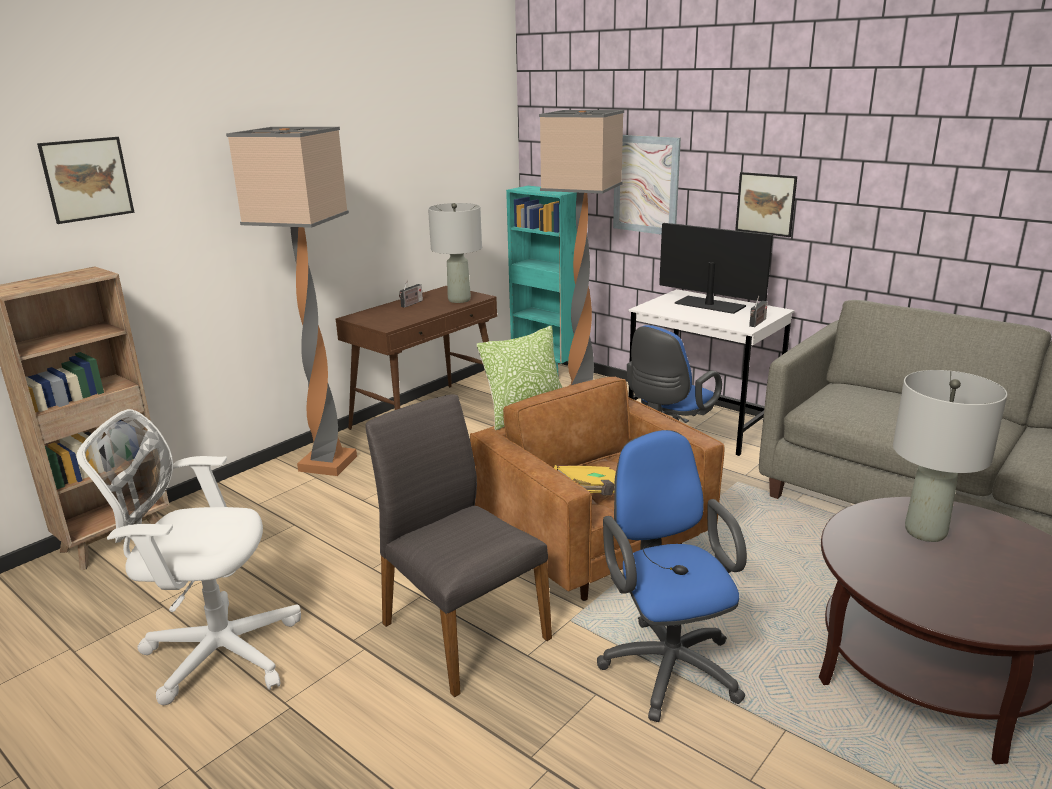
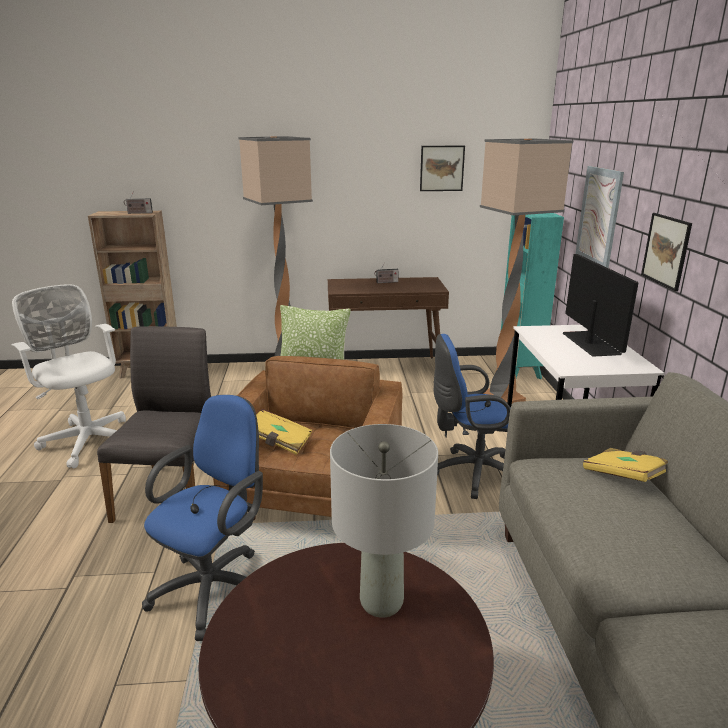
camera: 45 degrees right, 0 degrees up
picture [37,137,134,224] -> picture moved to [420,146,465,191]
grey table lamp [428,203,482,303] -> none
radio [749,296,768,327] -> radio moved to [124,191,153,214]
none -> yellow book [583,448,668,482]

